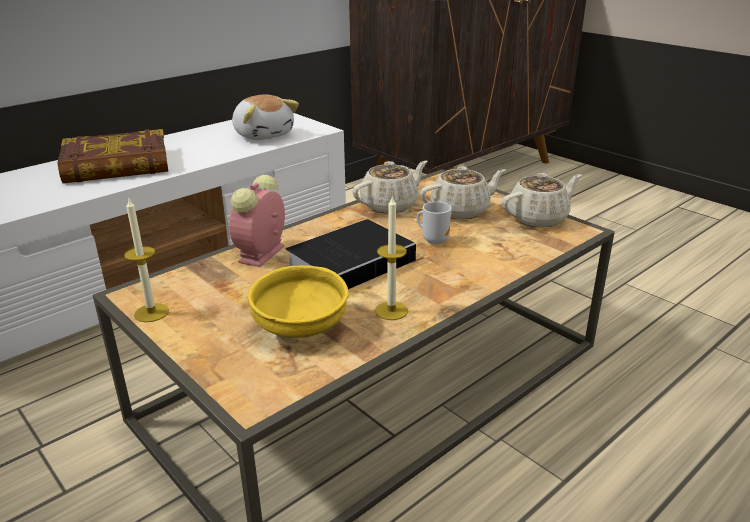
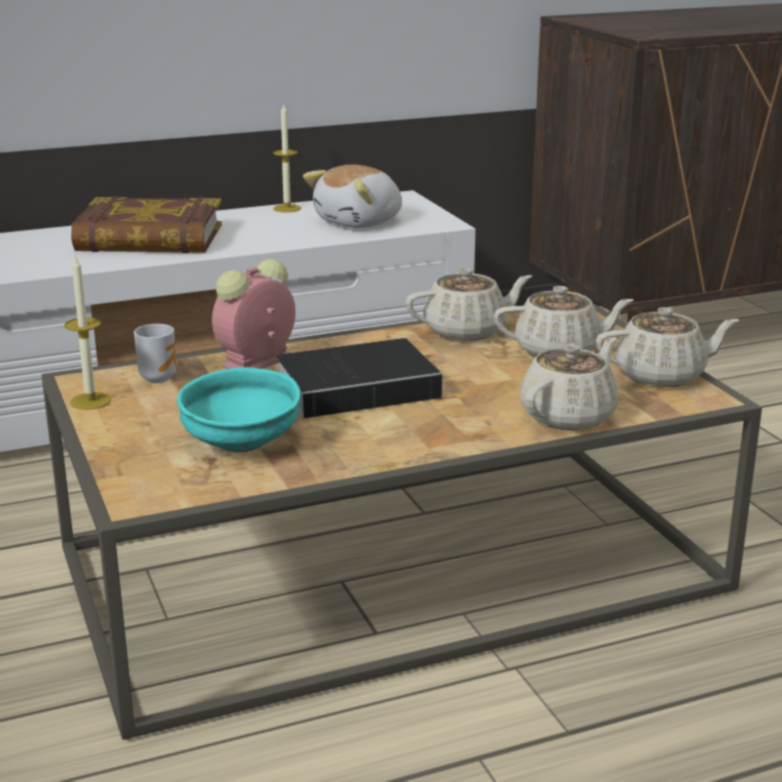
camera: 20 degrees right, 5 degrees down
plush toy [232,94,299,140] -> plush toy turned 60 degrees clockwise [303,164,402,228]
yellow bowl [248,265,349,338] -> turquoise bowl [177,367,301,452]
candle [375,195,408,320] -> candle moved to [273,105,301,212]
mug [417,202,451,245] -> mug moved to [134,324,176,383]
none -> beige teapot [520,337,618,430]

